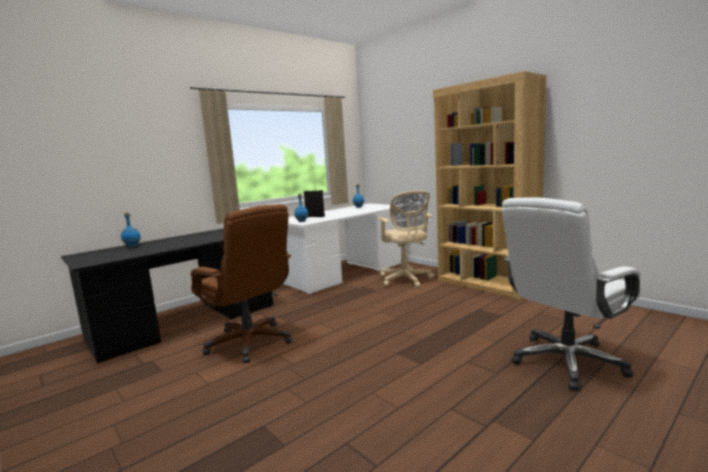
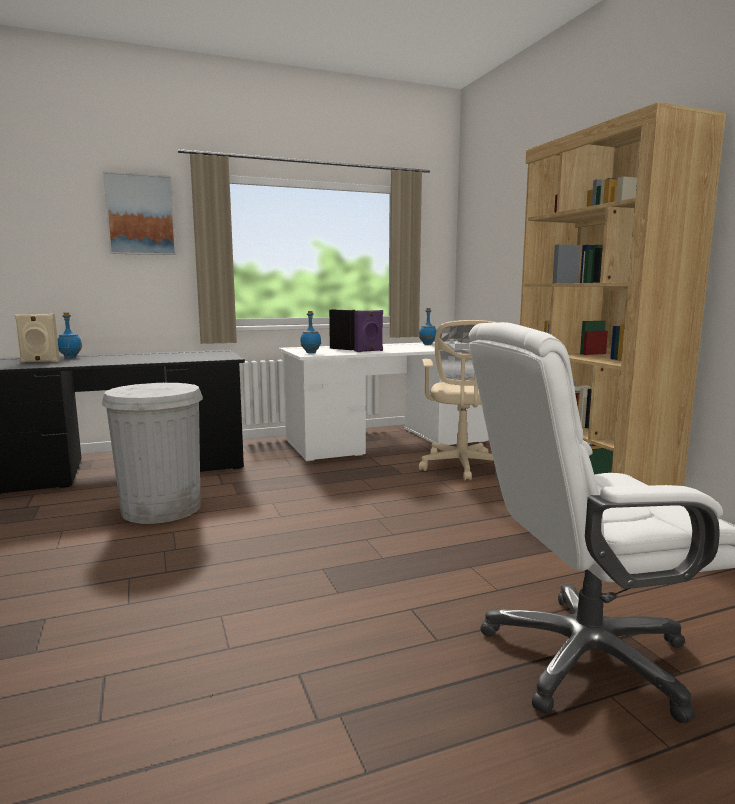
camera: 20 degrees right, 0 degrees up
brown office chair [191,204,293,363] -> white trash can [102,383,203,524]
none -> beige speaker [15,314,60,363]
none -> picture [103,171,176,255]
none -> purple speaker [354,310,383,352]

